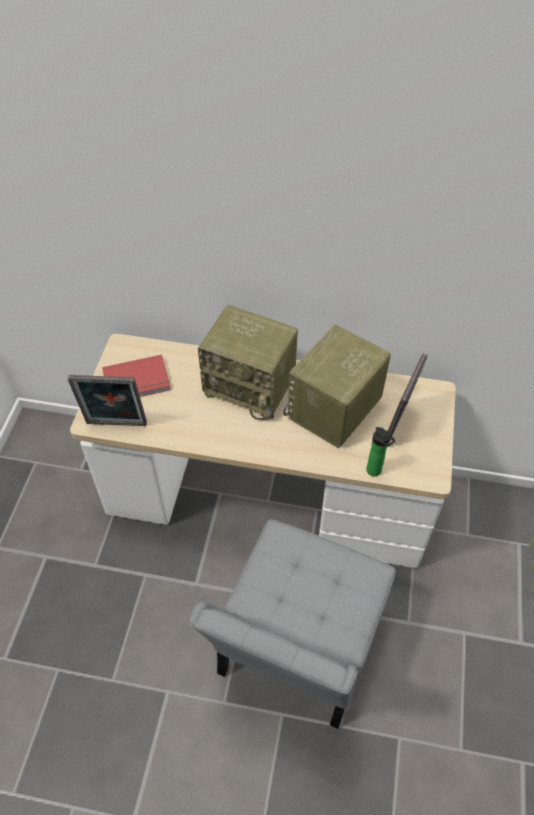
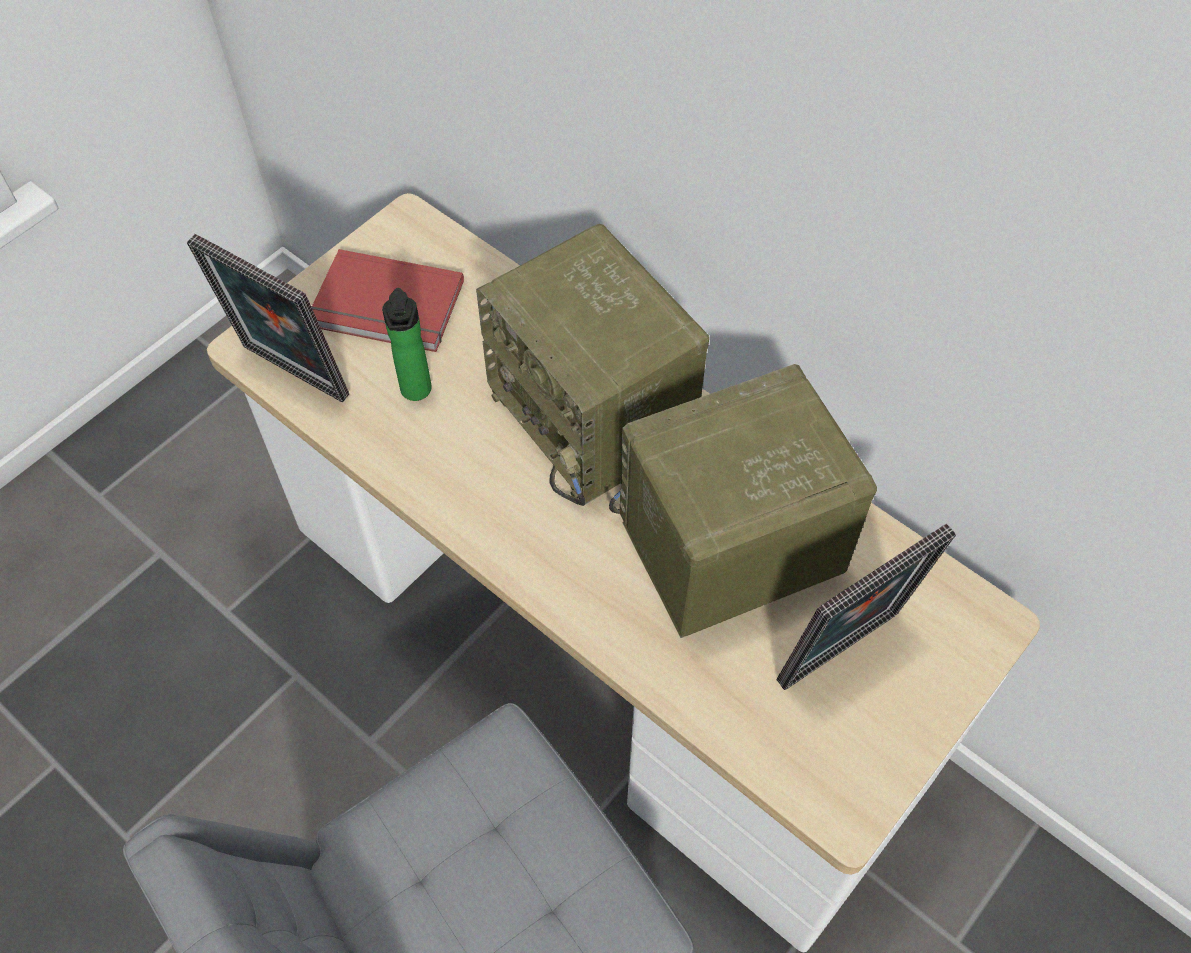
camera: 30 degrees right, 5 degrees up
bottle [366,427,395,477] -> bottle moved to [382,288,432,401]

